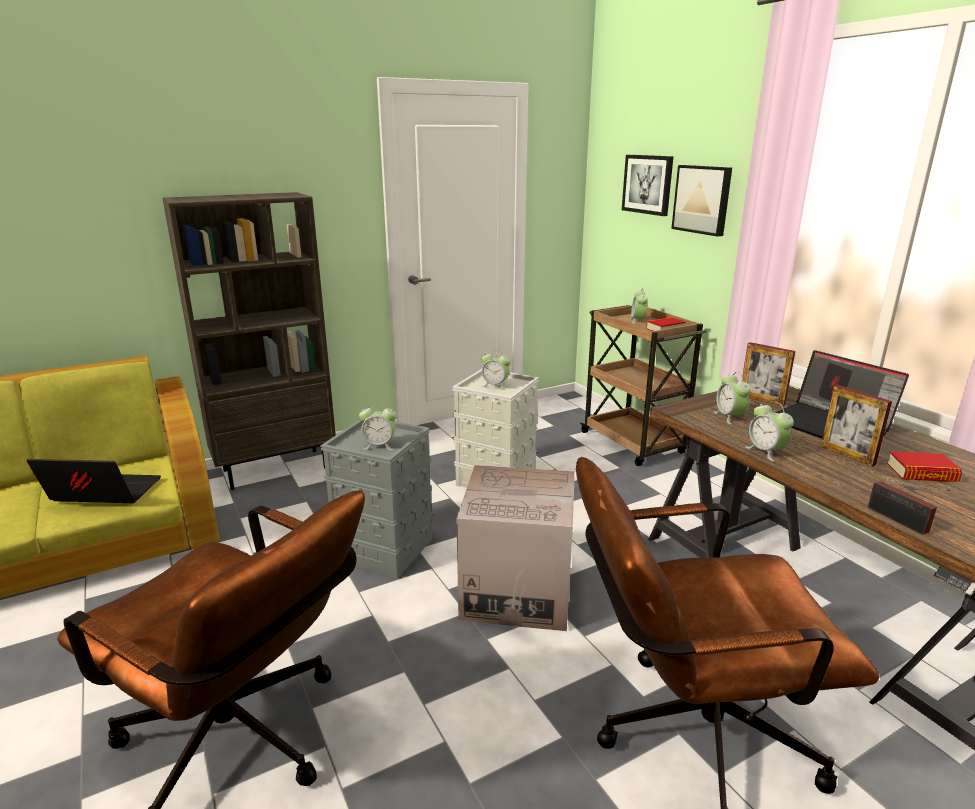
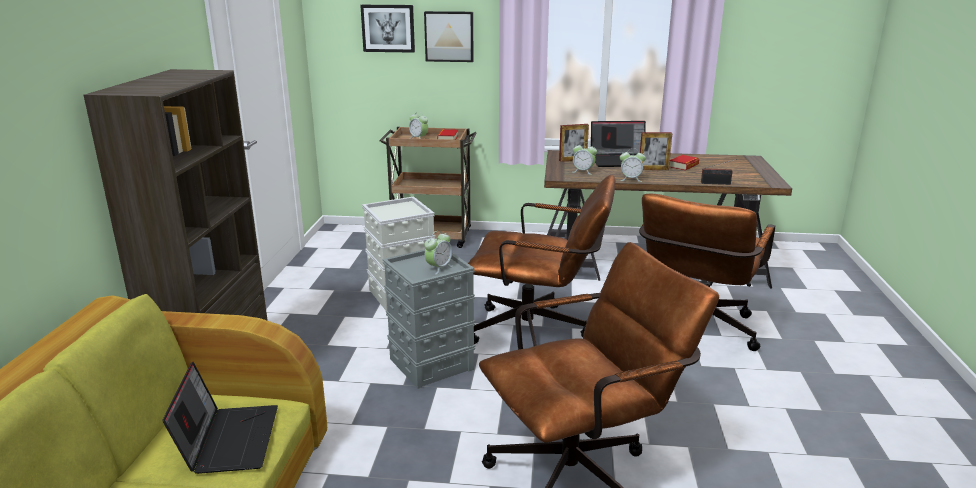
camera: 55 degrees left, 0 degrees up
laptop [27,459,161,503] -> laptop turned 135 degrees clockwise [163,362,278,474]
cardboard box [456,465,575,631] -> brown office chair [468,175,616,346]
alarm clock [481,350,511,390] -> none

